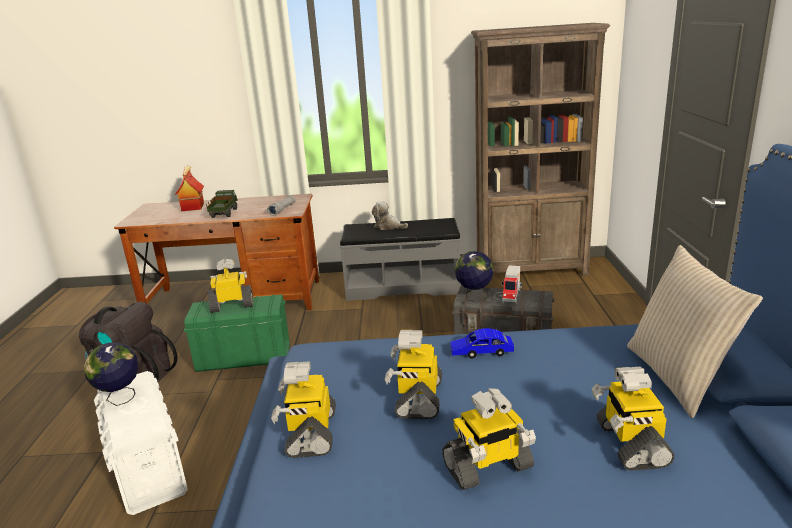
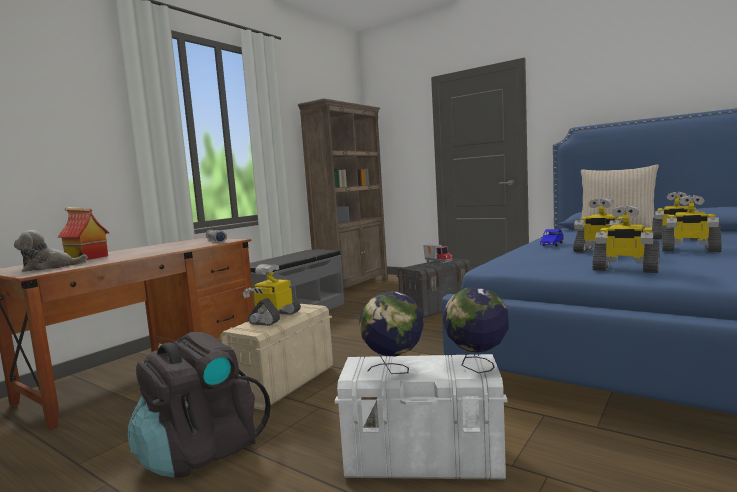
camera: 55 degrees left, 15 degrees down
green storage box [184,294,290,372] -> beige storage box [220,304,333,410]
toy truck [206,190,238,218] -> none
plush toy [372,201,408,230] -> plush toy moved to [14,230,88,272]
toy robot [442,388,536,490] -> toy robot turned 105 degrees clockwise [662,195,722,252]
globe [455,251,494,301] -> globe moved to [443,287,509,373]

